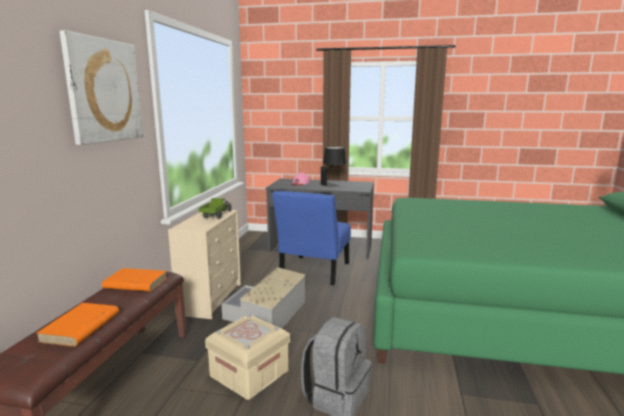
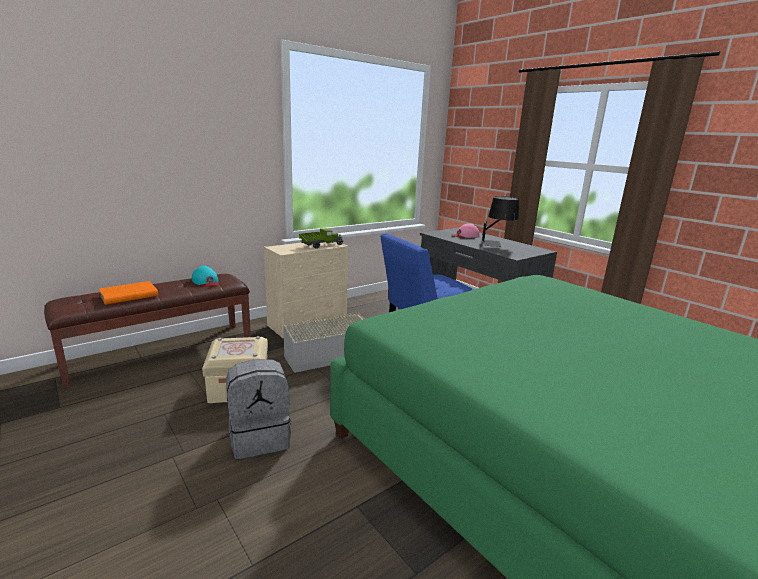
camera: 40 degrees right, 5 degrees up
picture [60,30,143,145] -> none
orange book [102,268,167,291] -> turquoise cap [192,266,219,287]

